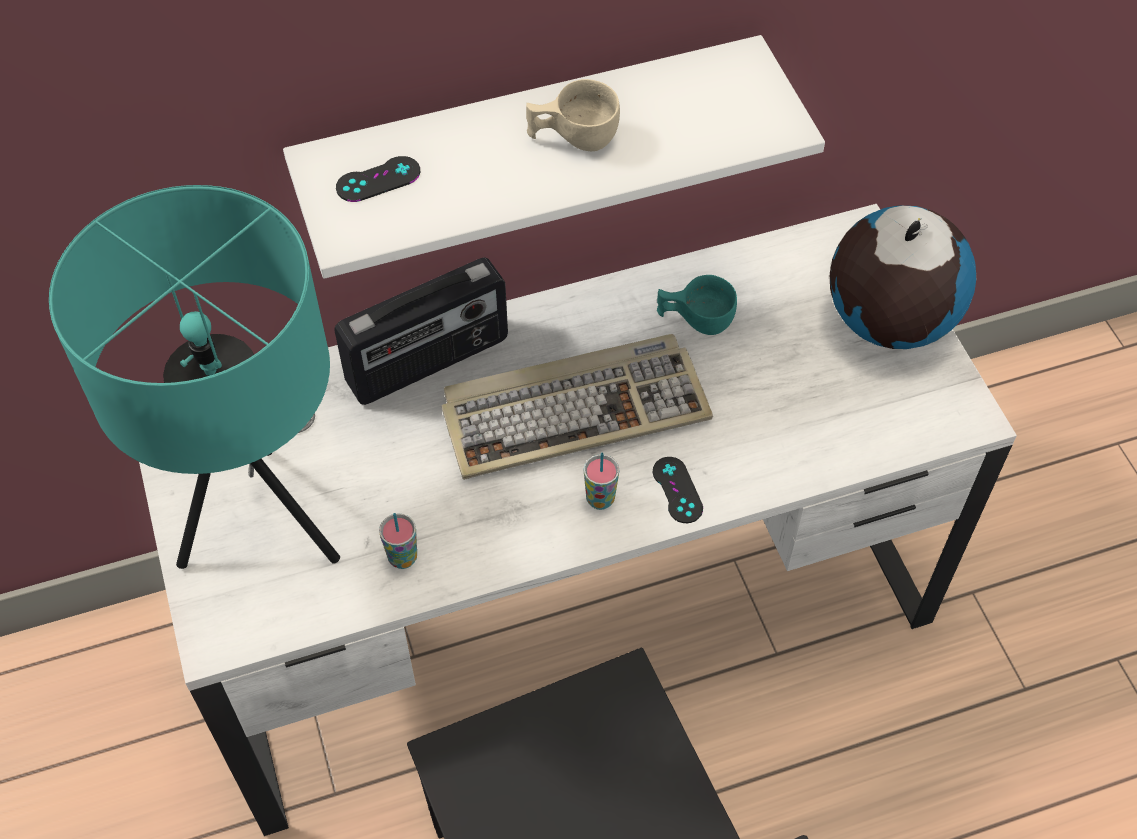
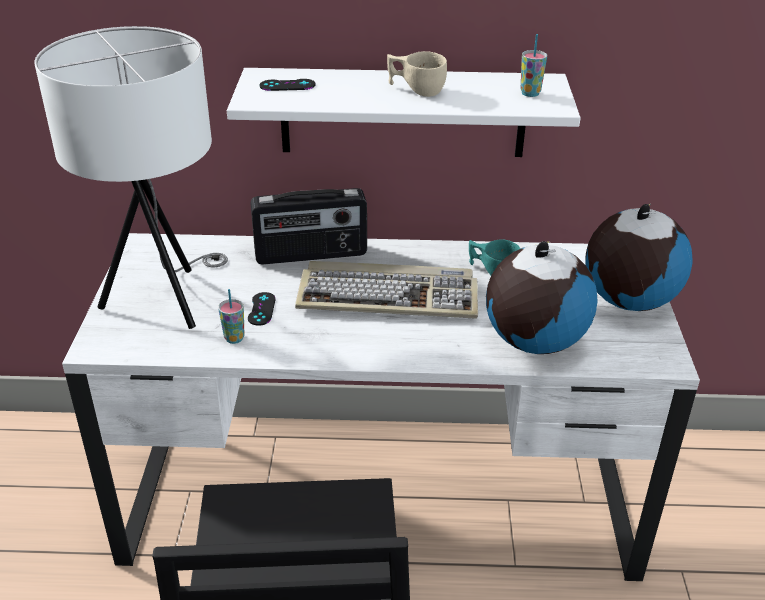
camera: 20 degrees right, 20 degrees down
turquoise table lamp [49,185,340,569] -> white table lamp [35,26,228,329]
cup [584,453,619,510] -> cup moved to [520,34,547,97]
black game controller [653,457,703,523] -> black game controller moved to [248,292,276,326]
none -> globe [486,241,597,354]

